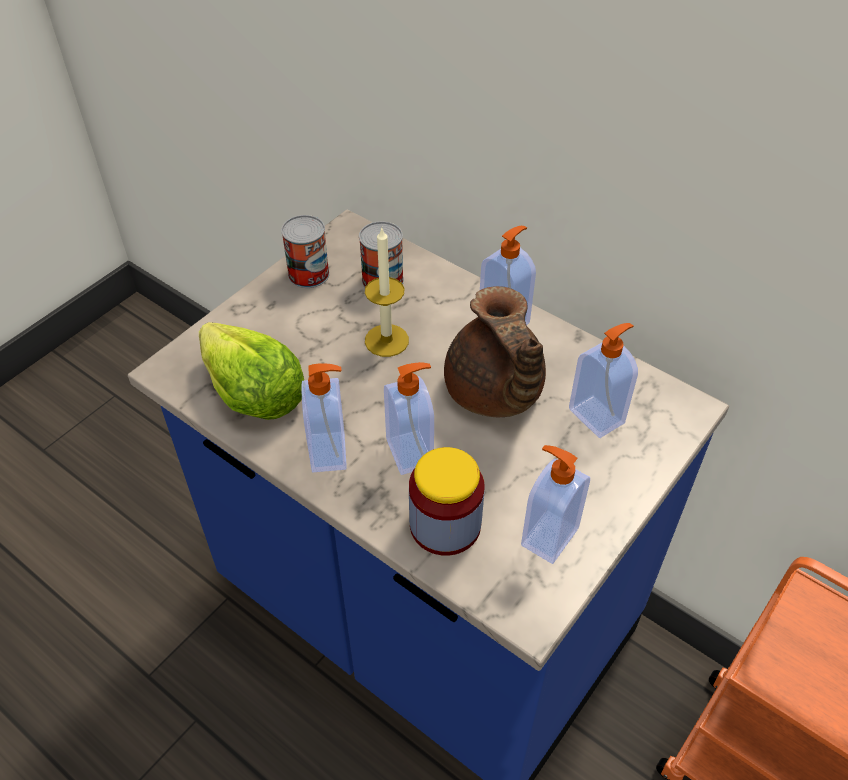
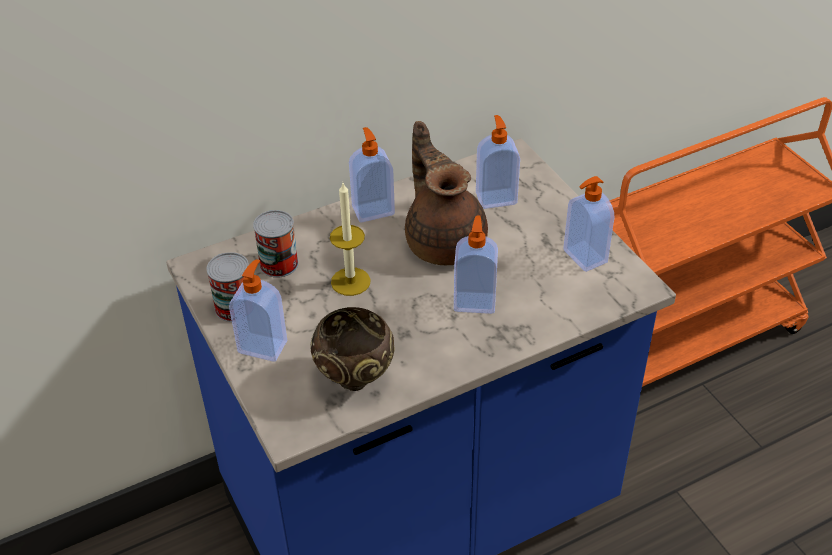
camera: 65 degrees left, 5 degrees down
lettuce [199,322,304,420] -> brown bowl [310,307,394,391]
soap dispenser [302,364,347,472] -> soap dispenser moved to [229,259,287,362]
jar [409,447,484,556] -> none
brown teapot [444,286,546,417] -> brown teapot turned 120 degrees counterclockwise [405,121,488,265]

